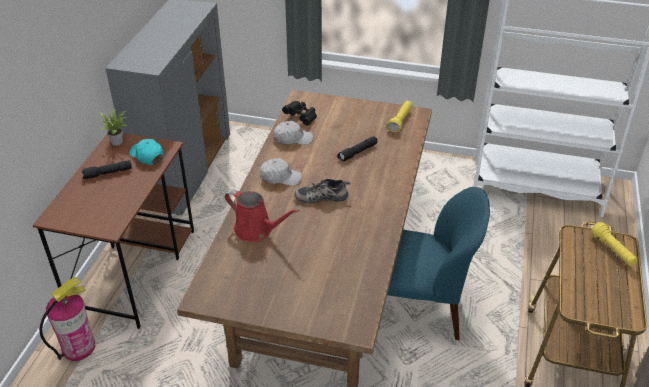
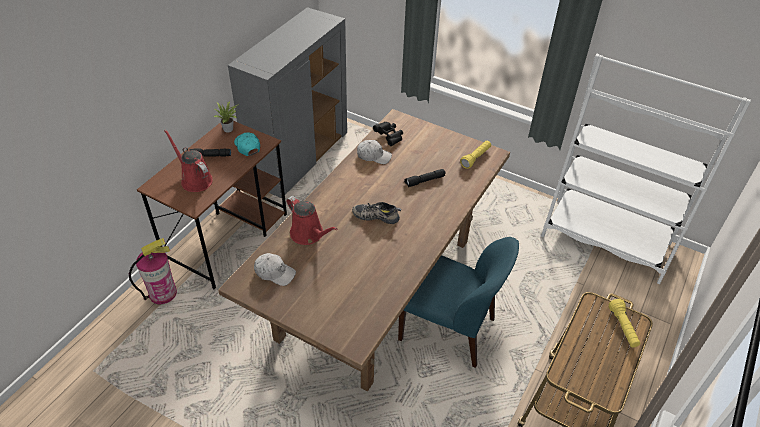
camera: 15 degrees right, 5 degrees up
white cap [260,158,302,186] -> white cap moved to [254,253,296,286]
none -> red watering can [164,130,212,192]

